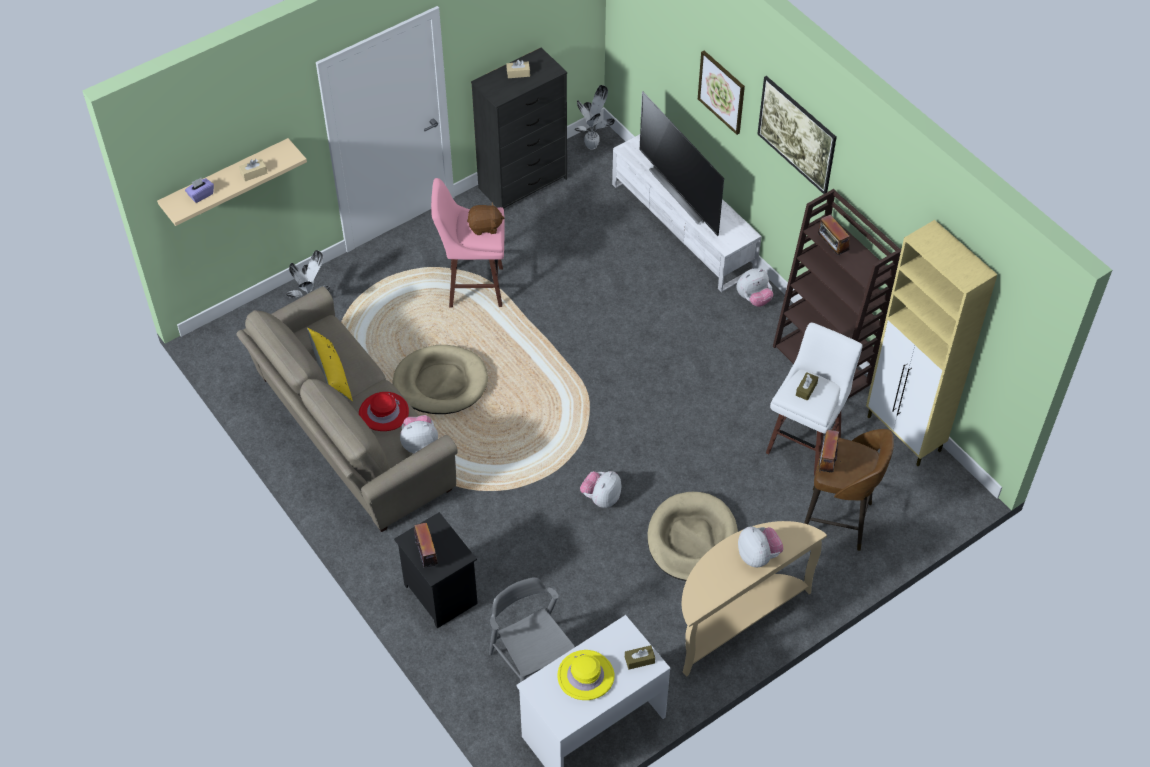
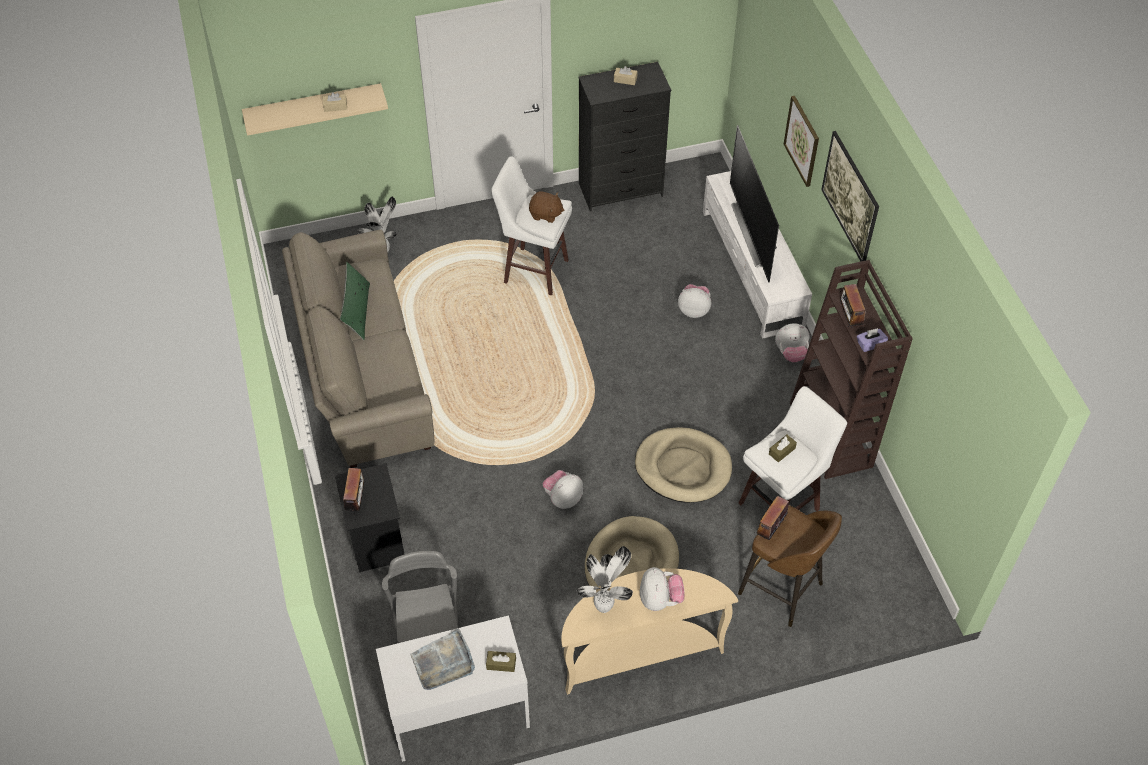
camera: 20 degrees right, 0 degrees up
purple tissue box [185,178,214,203] -> purple tissue box moved to [857,328,888,352]
yellow pillow [307,328,353,402] -> green pillow [340,262,370,340]
red hat [359,392,409,431] -> none
beige dog bed [393,345,488,414] -> beige dog bed moved to [635,427,732,503]
plush toy [400,415,438,453] -> plush toy moved to [678,284,711,318]
pink stool [431,178,505,308] -> white stool [491,156,572,295]
yellow hat [557,650,615,700] -> grey tray [410,628,475,690]
potted plant [574,85,615,150] -> potted plant moved to [577,546,633,613]
beige cabinet [866,220,998,466] -> none

